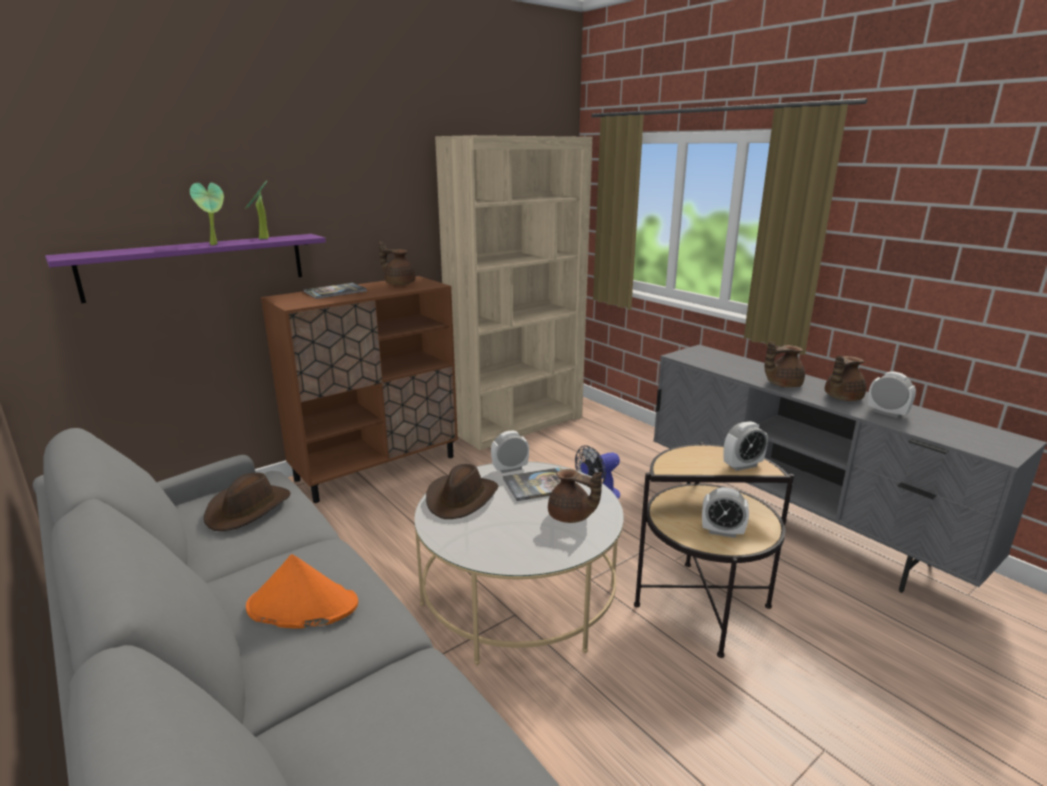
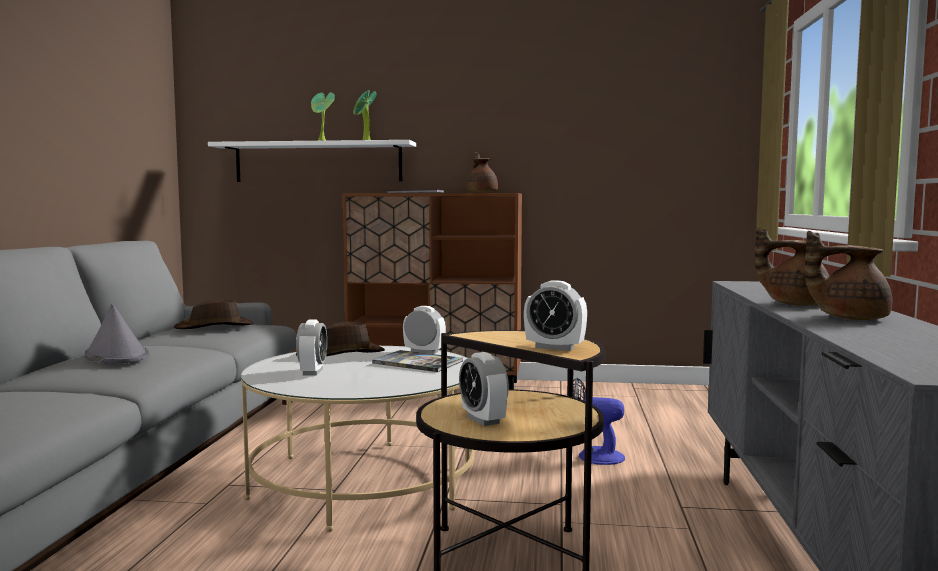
camera: 45 degrees right, 15 degrees down
purple shelf [45,234,326,303] -> white shelf [208,140,416,182]
orange hat [246,554,358,629] -> grey hat [84,304,149,363]
beige bookcase [435,135,592,450] -> none
brown teapot [548,469,602,523] -> none
alarm clock [868,371,916,418] -> alarm clock moved to [296,320,327,376]

